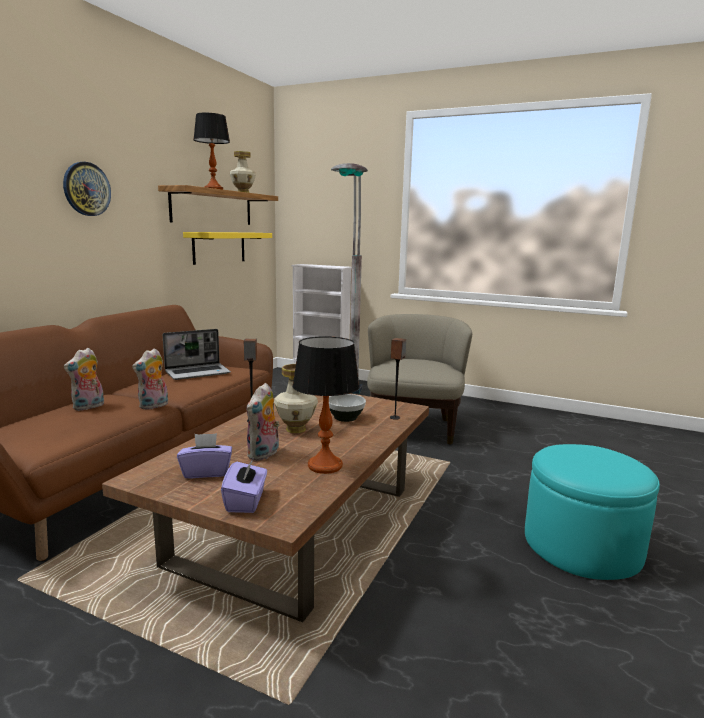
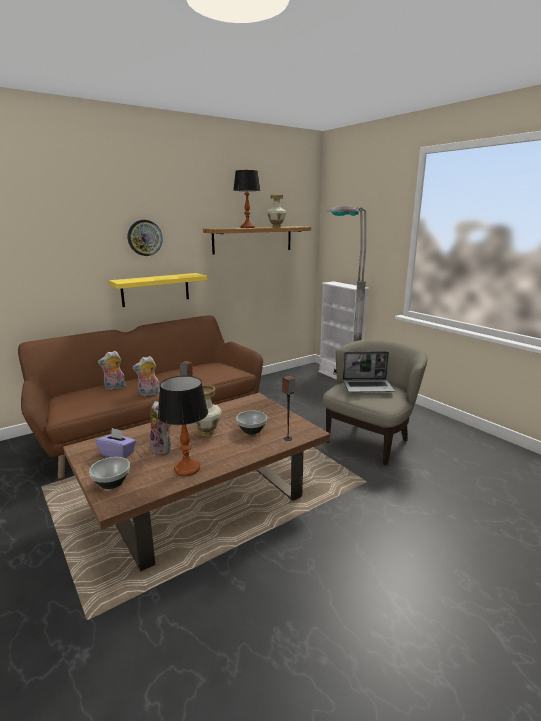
camera: 30 degrees right, 5 degrees up
laptop [163,329,231,380] -> laptop moved to [343,352,395,392]
yellow shelf [183,232,272,265] -> yellow shelf moved to [109,273,207,307]
purple tissue box [221,458,267,513] -> bowl [89,457,130,489]
plush toy [247,383,279,461] -> plush toy turned 90 degrees counterclockwise [150,401,172,455]
turquoise ottoman [525,444,660,580] -> none

